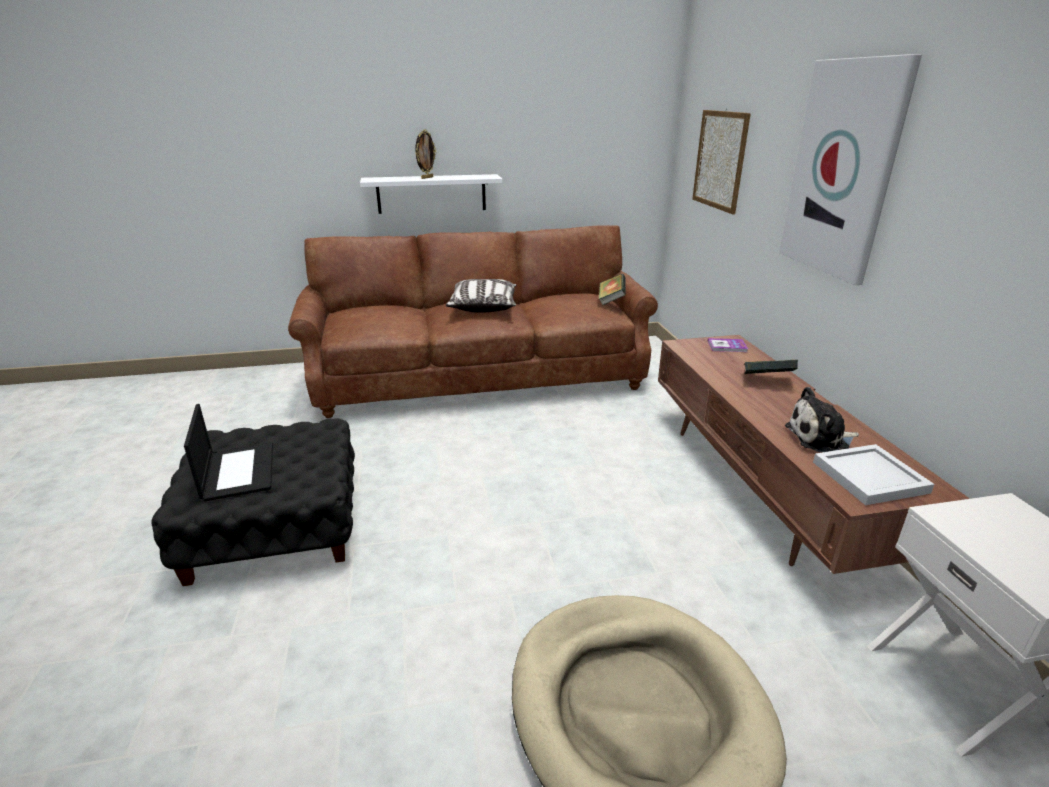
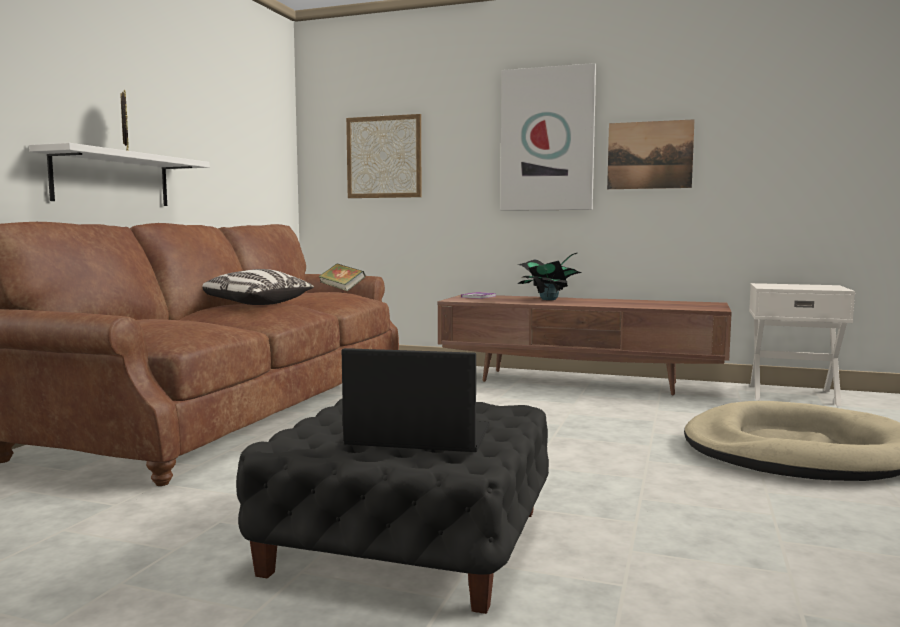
camera: 60 degrees left, 20 degrees down
book [744,360,798,374] -> potted plant [518,253,582,300]
plush toy [785,387,859,452] -> none
white tray [813,444,935,505] -> none
none -> picture [607,119,695,189]

